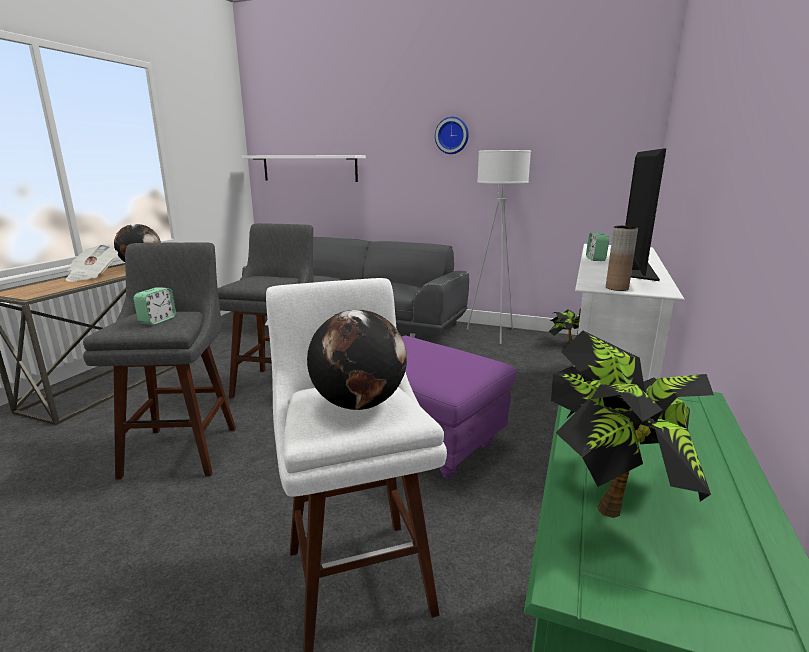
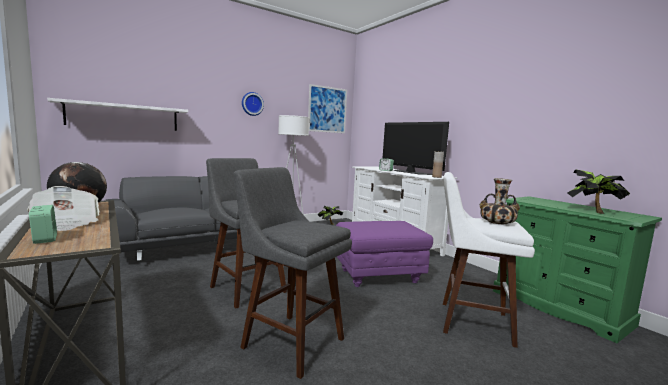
camera: 55 degrees left, 10 degrees down
alarm clock [133,287,176,325] -> alarm clock moved to [29,205,57,244]
globe [307,310,407,410] -> vase [479,178,520,224]
none -> picture [308,84,347,133]

